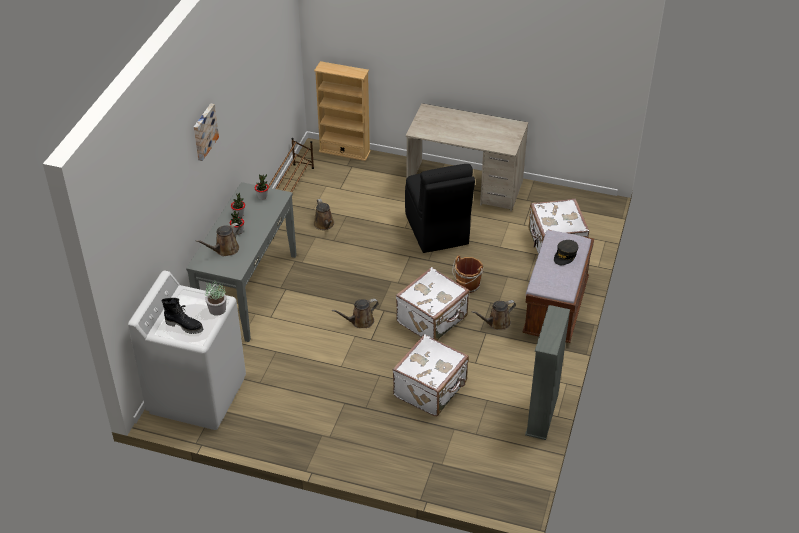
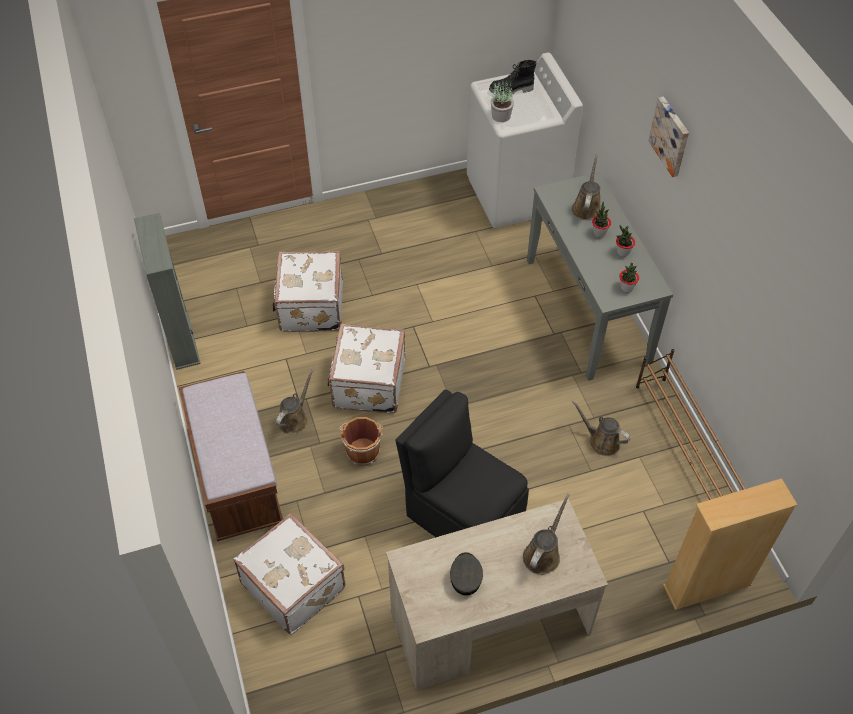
camera: 145 degrees right, 10 degrees up
brown watering can [332,299,379,328] -> brown watering can moved to [523,494,570,575]
grey cap [554,240,578,265] -> grey cap moved to [450,552,483,596]

